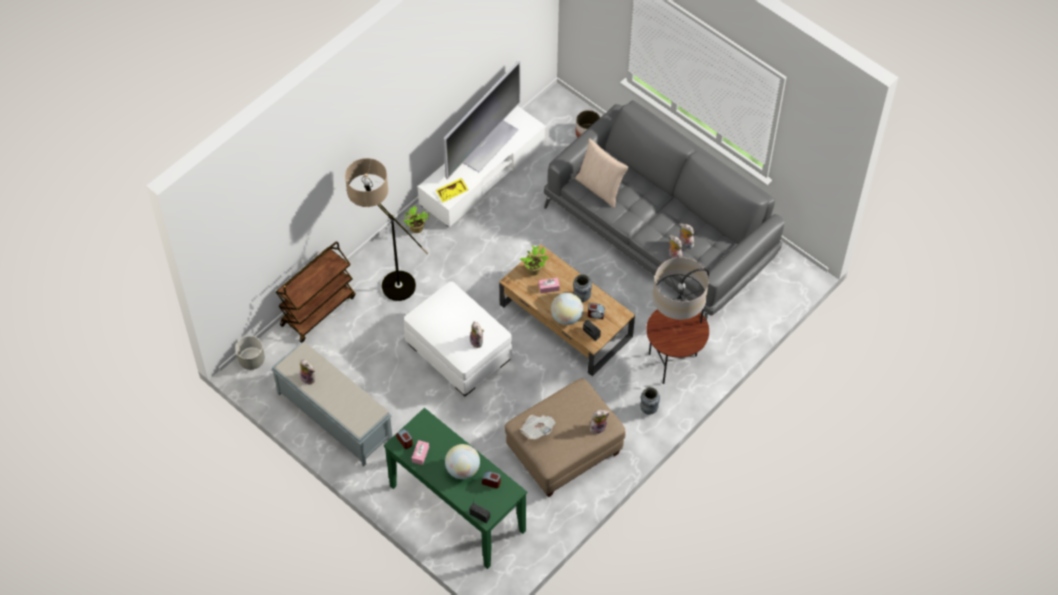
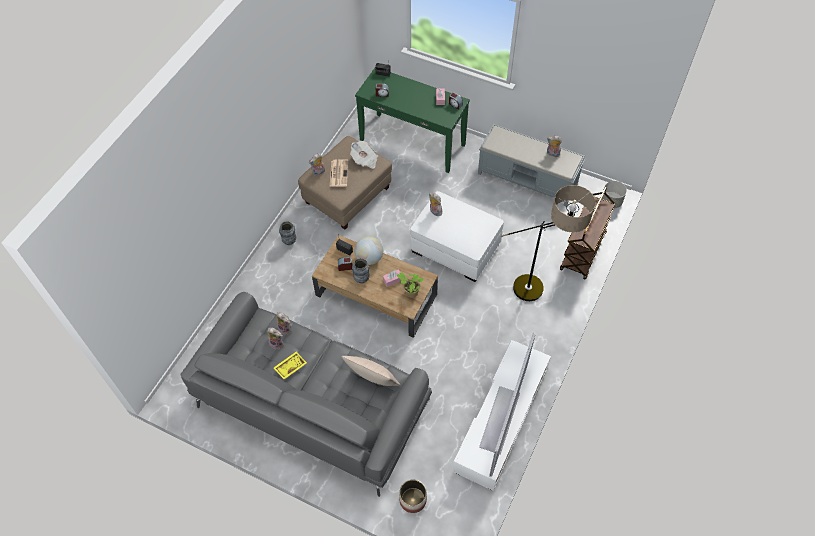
camera: 165 degrees right, 0 degrees up
potted plant [404,206,429,233] -> none
yellow tray [436,178,469,202] -> yellow tray moved to [273,352,307,379]
globe [445,444,480,479] -> none
floor lamp [646,257,709,384] -> none
none -> newspaper [330,159,348,187]

